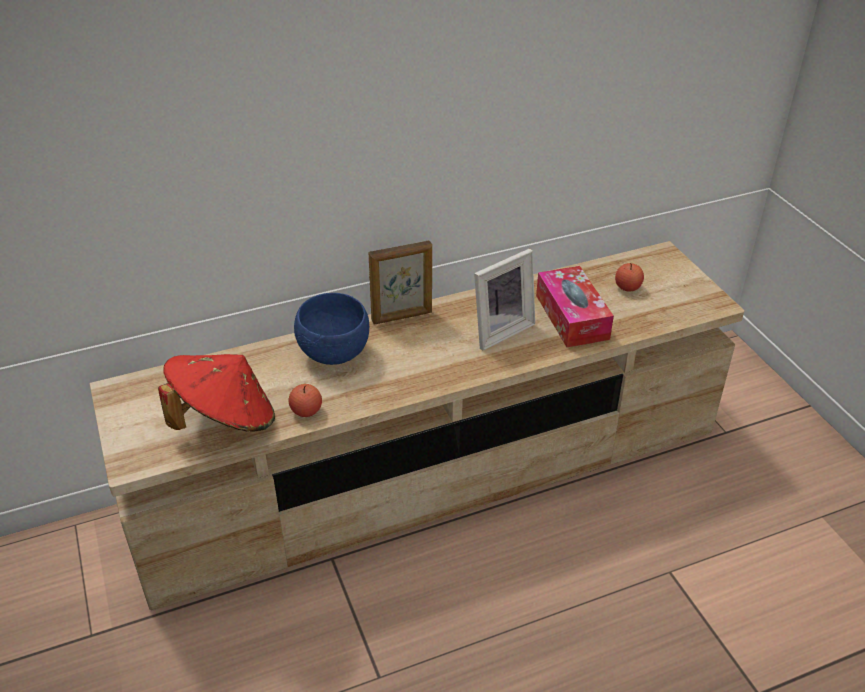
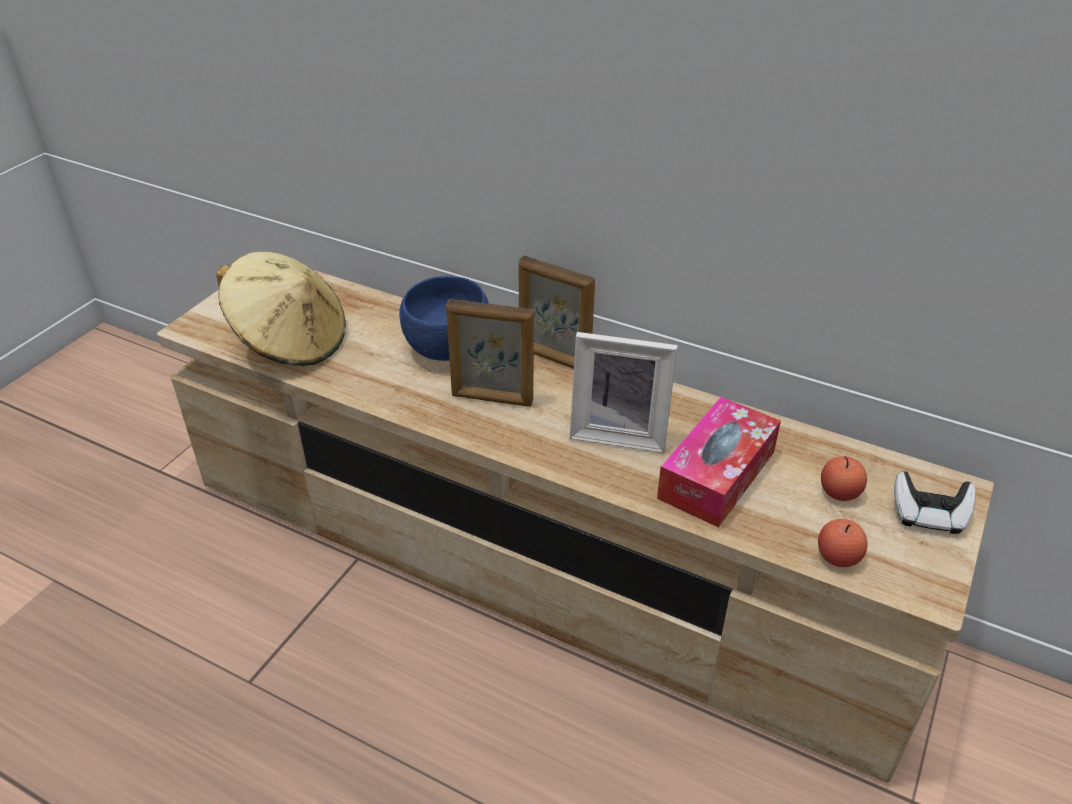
camera: 50 degrees right, 0 degrees up
red hat [158,354,275,431] -> beige hat [216,252,346,366]
apple [289,384,322,417] -> apple moved to [818,519,867,567]
none -> picture frame [446,299,534,407]
none -> game controller [894,471,976,534]

